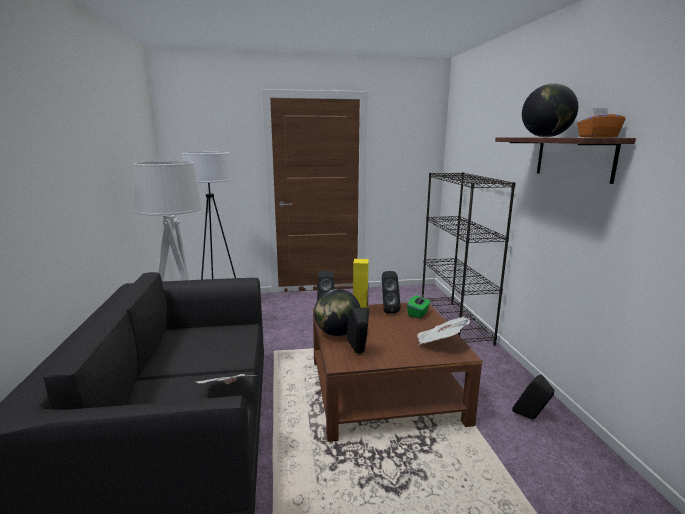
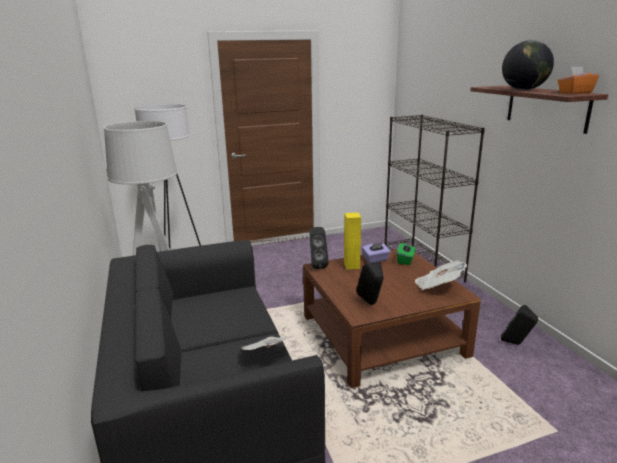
camera: 10 degrees left, 5 degrees up
globe [314,289,361,336] -> none
black speaker [382,271,401,314] -> purple tissue box [362,242,391,263]

